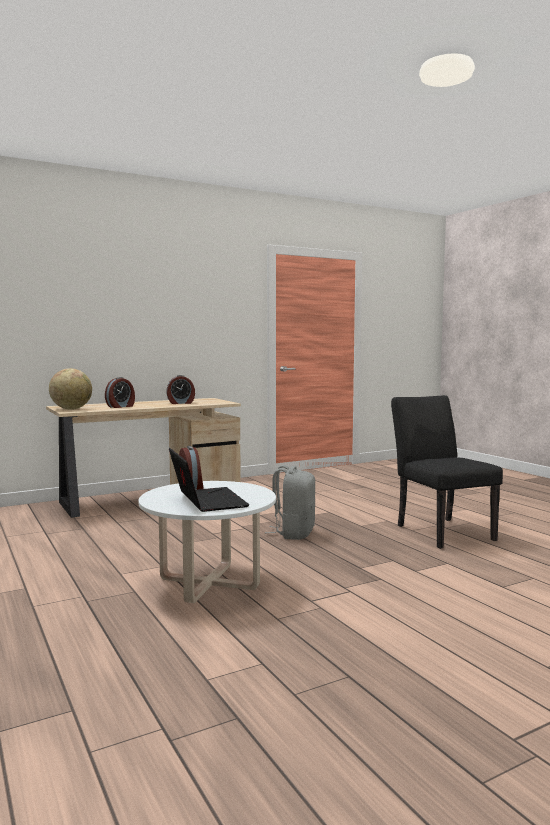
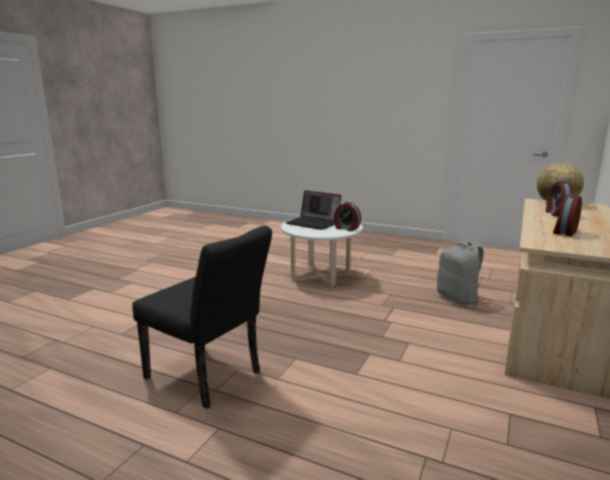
camera: 145 degrees right, 10 degrees up
grey backpack [265,465,315,540] -> grey backpack moved to [437,241,484,305]

